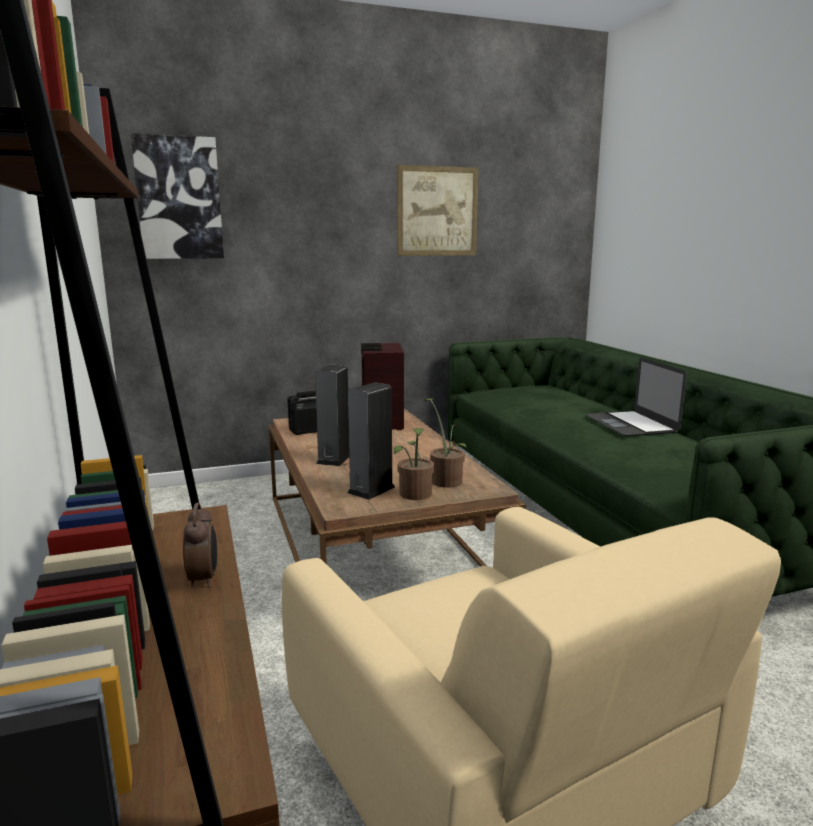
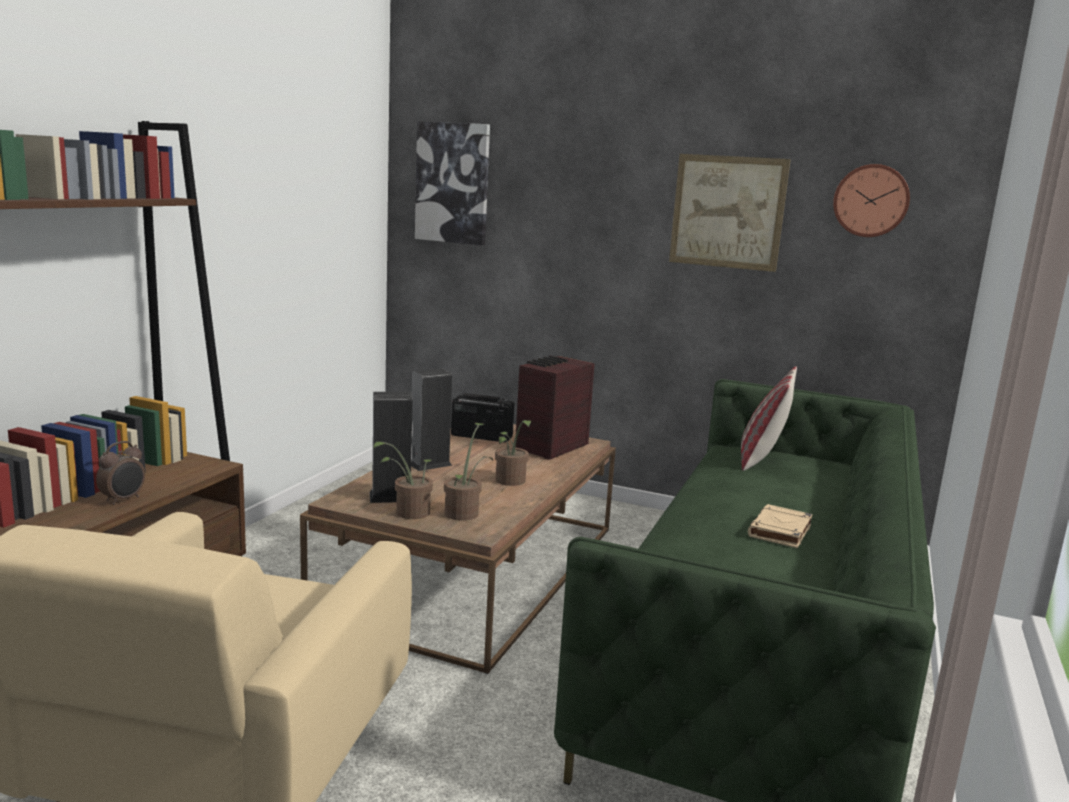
camera: 40 degrees right, 0 degrees up
laptop [585,357,687,436] -> beige book [748,504,813,548]
none -> potted plant [495,420,531,486]
none -> pillow [741,366,797,471]
none -> wall clock [833,164,910,237]

